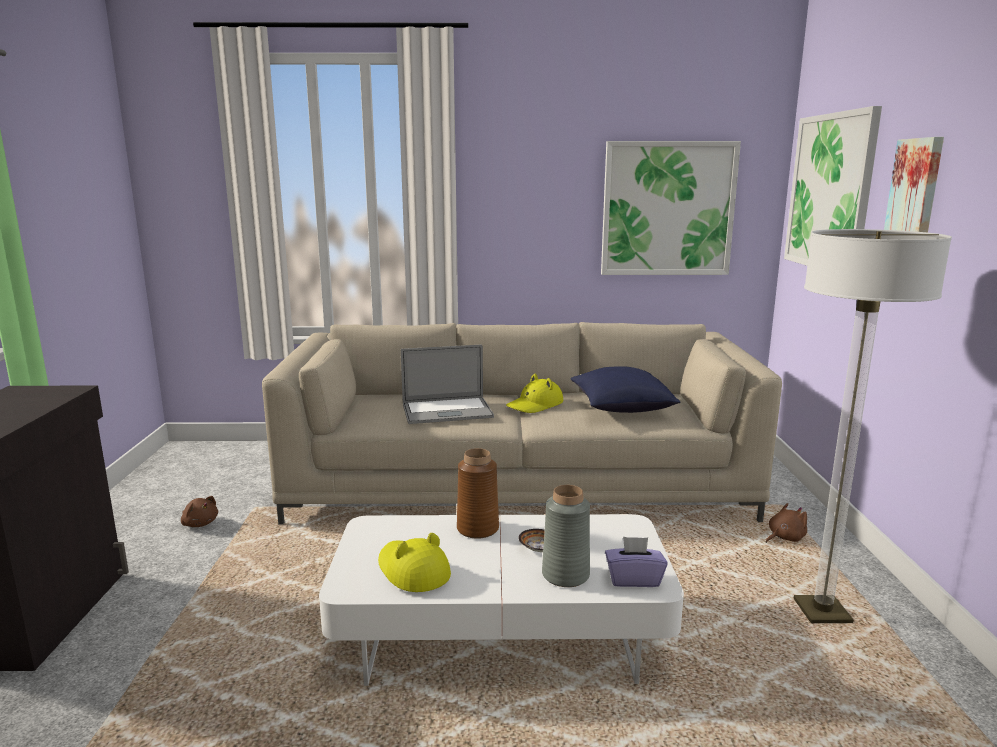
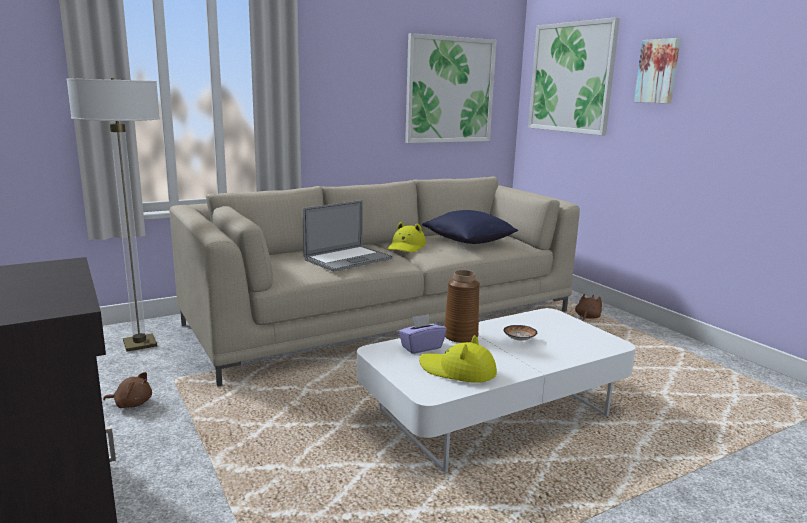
camera: 30 degrees left, 0 degrees up
grey vase [542,485,590,587] -> none
purple tissue box [605,536,668,587] -> purple tissue box moved to [398,314,447,354]
floor lamp [793,229,952,623] -> floor lamp moved to [66,78,160,352]

